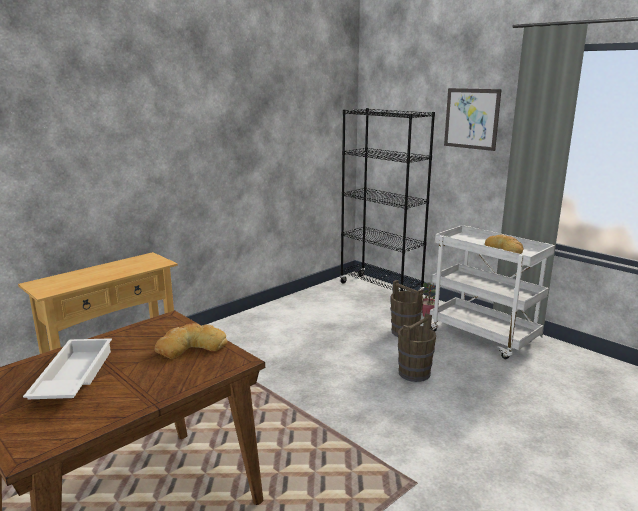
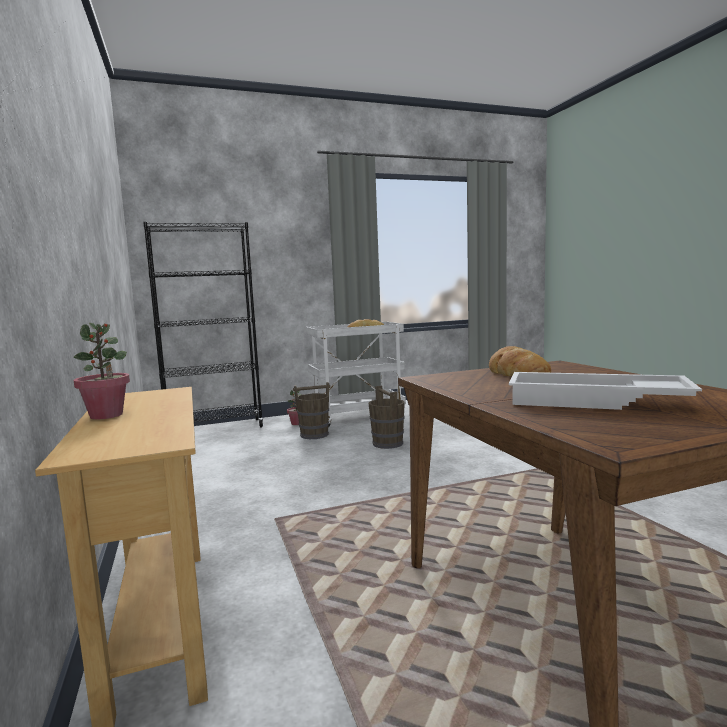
camera: 65 degrees left, 10 degrees down
picture [444,88,502,151] -> none
none -> potted plant [74,323,130,420]

